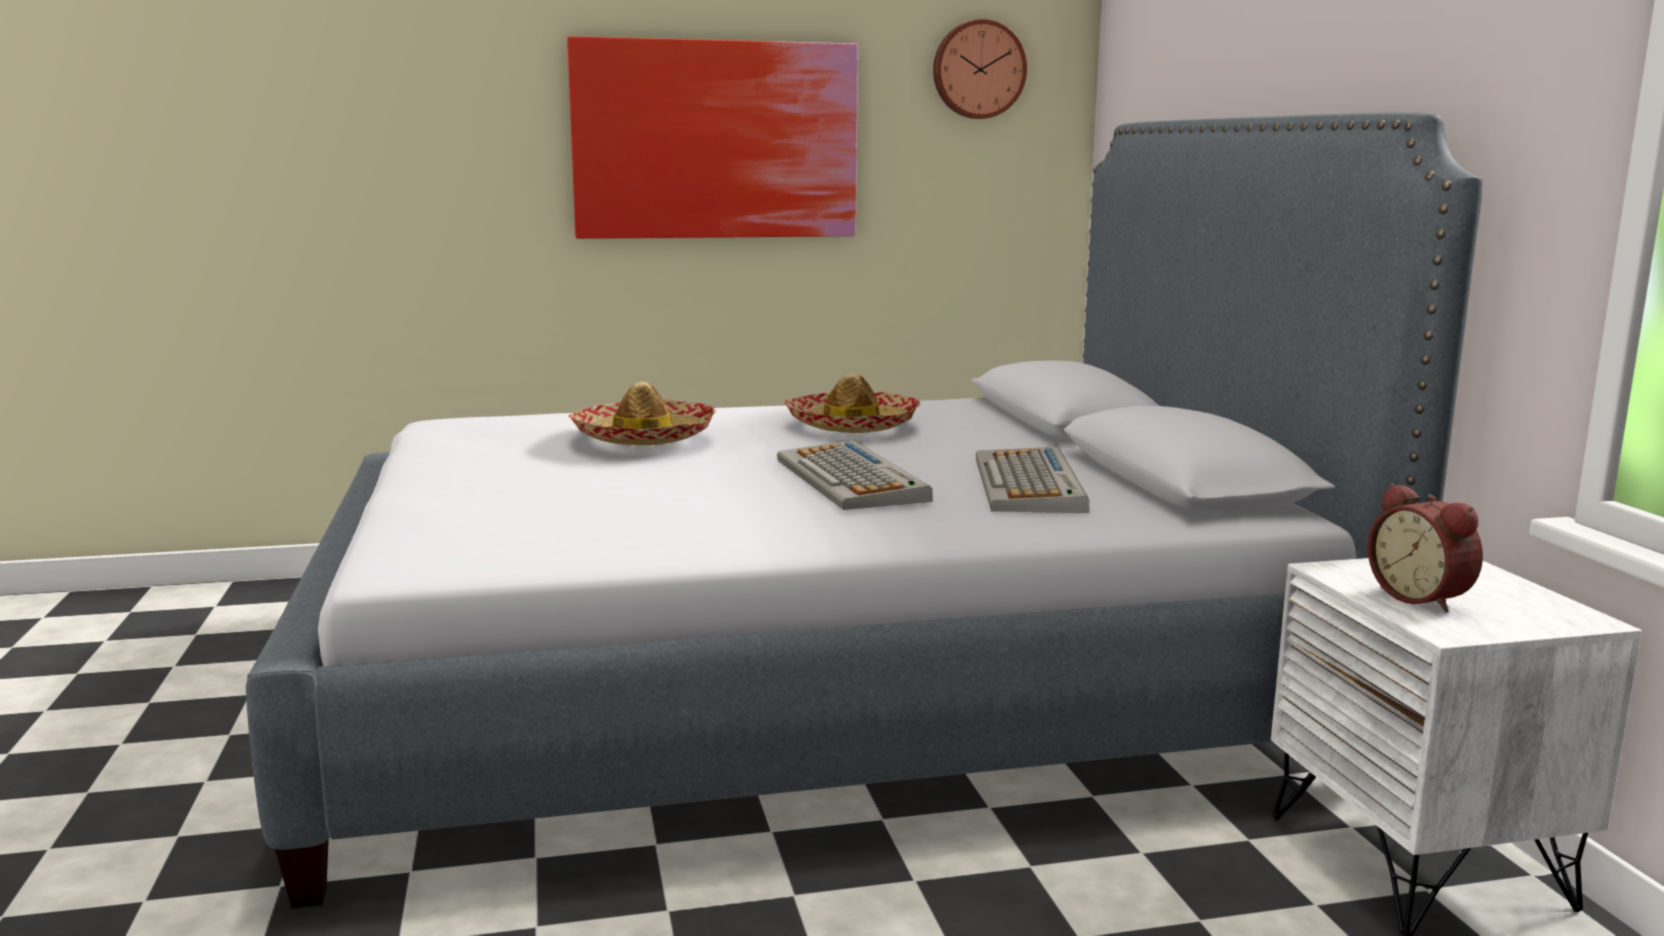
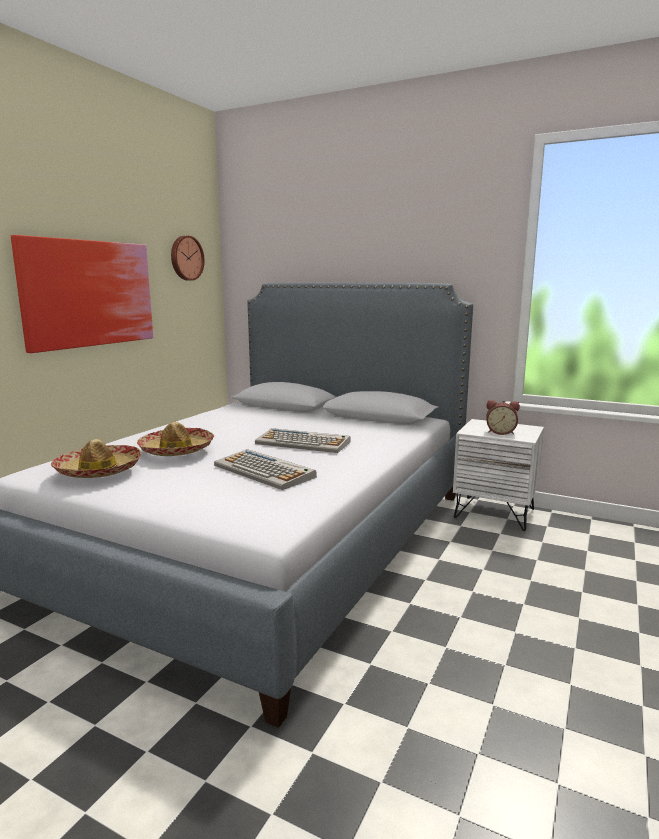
camera: 50 degrees left, 0 degrees up
hat [784,373,920,433] -> hat moved to [51,439,141,478]
keyboard [976,447,1089,513] -> keyboard moved to [214,449,317,490]

